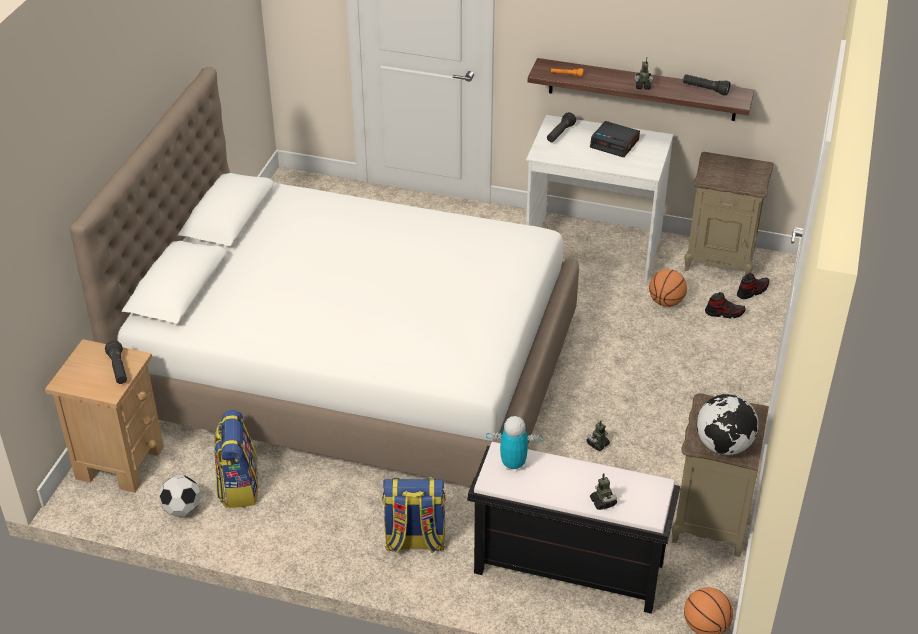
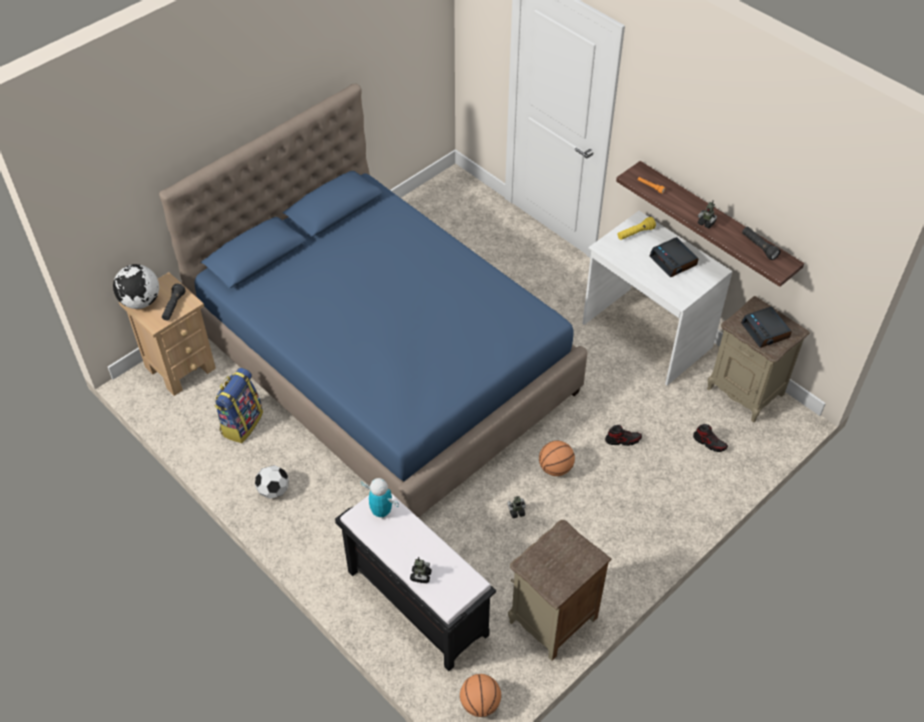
camera: 30 degrees right, 10 degrees up
white bed [69,67,579,486] -> blue bed [159,83,588,518]
football [158,475,201,517] -> football moved to [255,465,289,499]
backpack [382,478,446,554] -> none
black flashlight [547,112,576,142] -> yellow flashlight [618,217,656,240]
basketball [649,269,687,307] -> basketball moved to [539,441,575,476]
globe [697,394,759,455] -> globe moved to [113,264,159,309]
shoe [737,273,769,299] -> shoe moved to [605,425,642,446]
none -> alarm clock [741,306,792,348]

